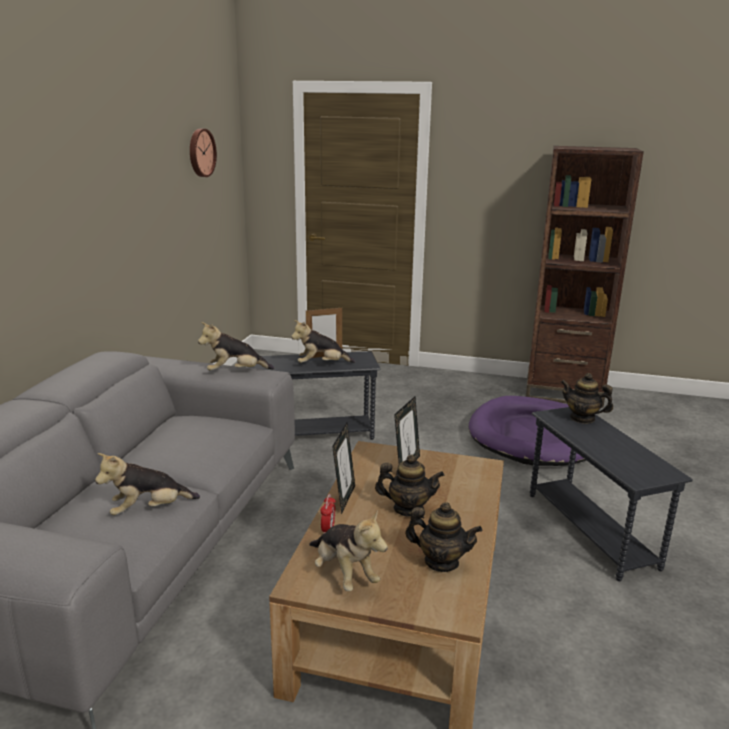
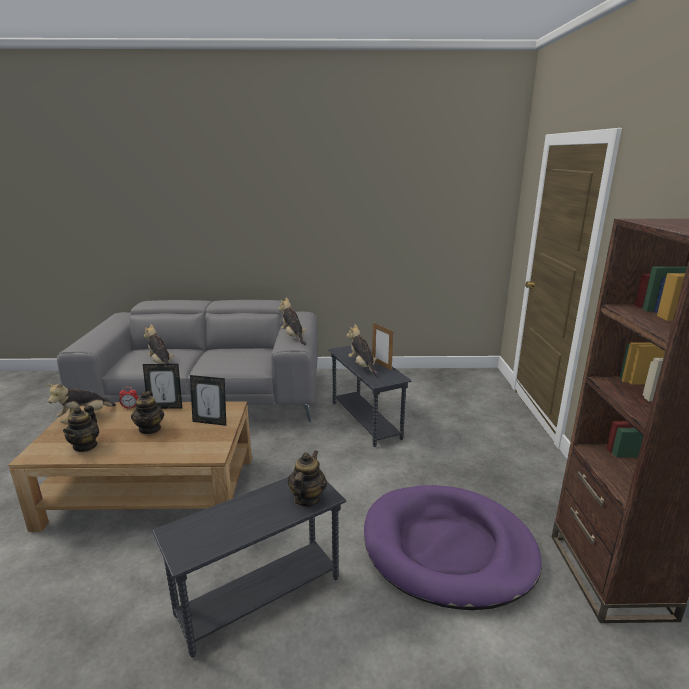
camera: 75 degrees right, 0 degrees up
wall clock [190,129,217,177] -> none

